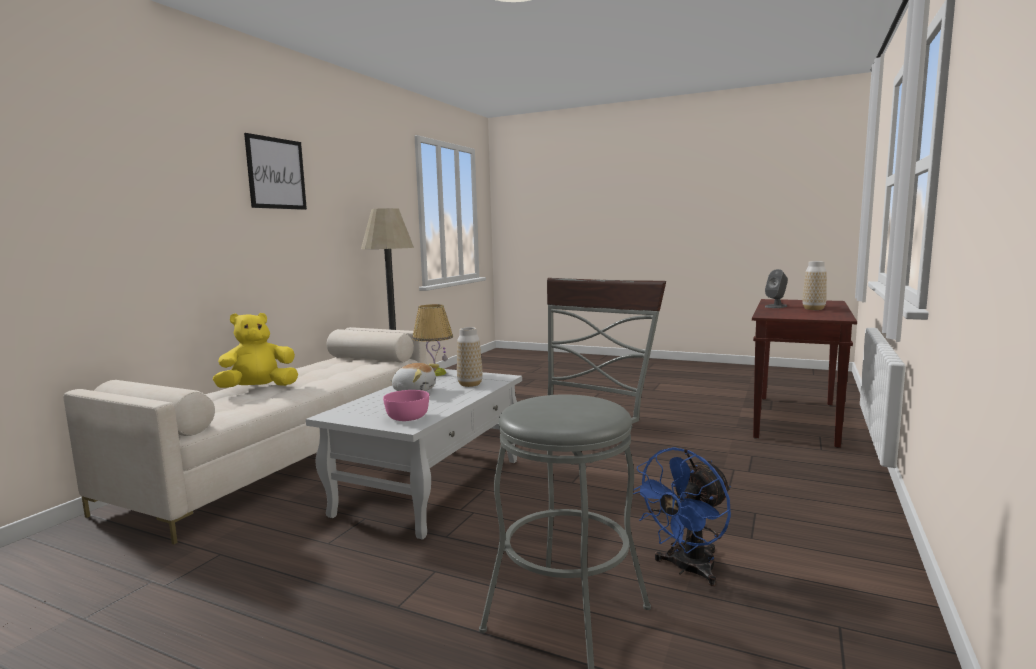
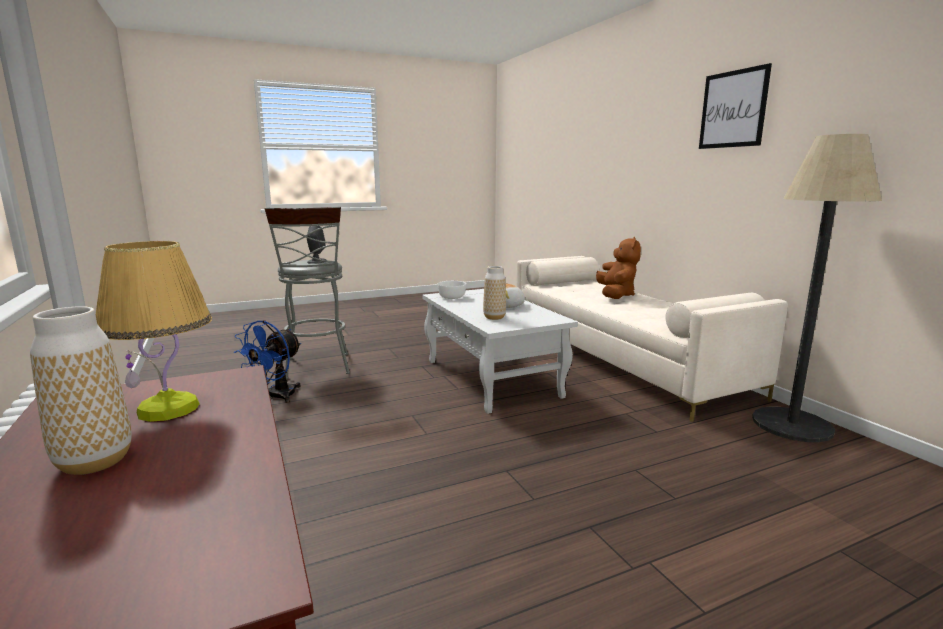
camera: 130 degrees right, 5 degrees up
yellow plush toy [213,313,298,388] -> brown plush toy [596,237,641,299]
pink bowl [383,390,429,421] -> white bowl [438,281,466,299]
table lamp [412,304,453,376] -> table lamp moved to [96,241,212,422]
blue fan [633,447,731,586] -> blue fan turned 150 degrees counterclockwise [234,320,301,403]
grey speaker [765,269,788,308] -> grey speaker moved to [307,226,326,264]

